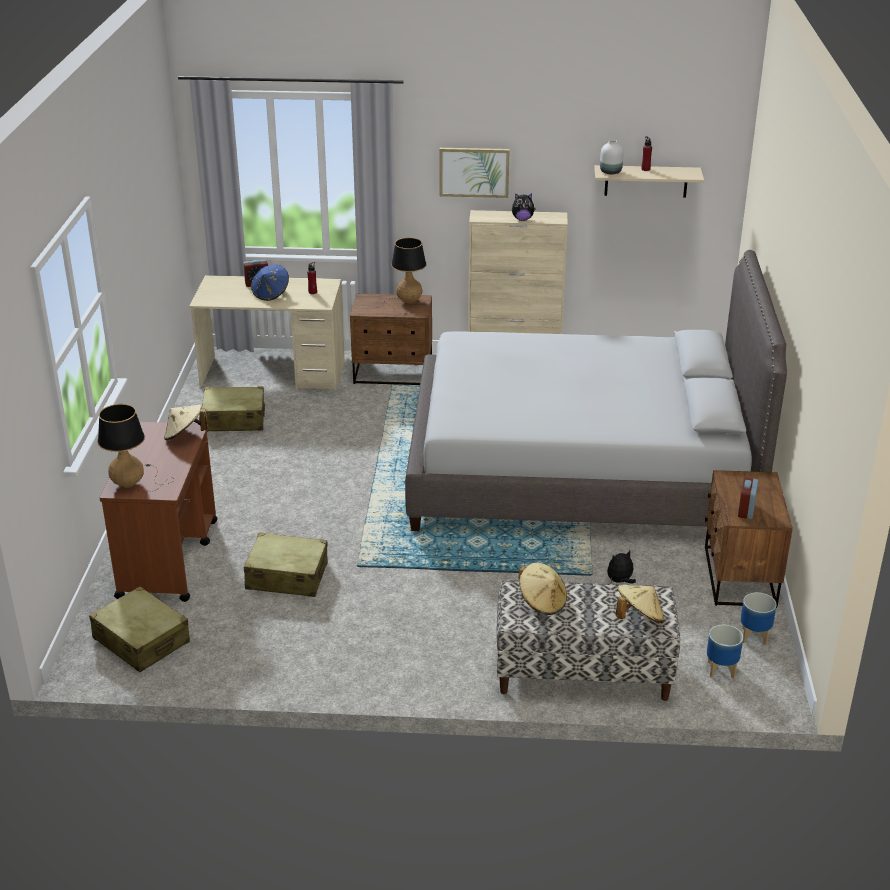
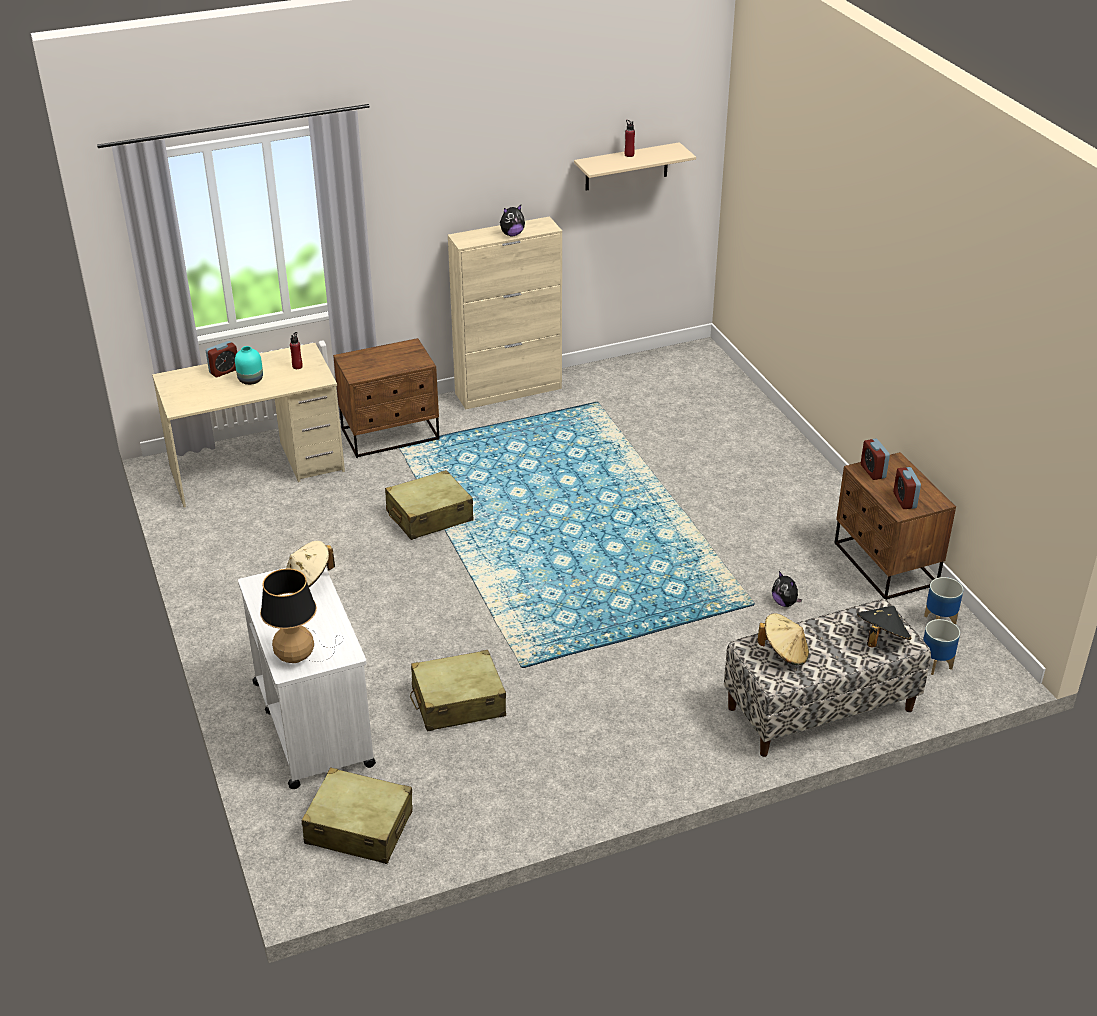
camera: 25 degrees left, 5 degrees up
brown cart [99,422,217,602] -> white cart [238,567,376,789]
beige suitcase [202,386,265,431] -> beige suitcase moved to [385,470,474,540]
blue hat [251,265,289,301] -> turquoise vase [235,346,263,385]
table lamp [383,238,427,315] -> none
grey bed [405,250,787,531] -> none
picture [439,148,510,198] -> none
white vase [600,140,624,174] -> none
plush toy [607,551,636,583] -> plush toy turned 75 degrees counterclockwise [772,571,802,607]
beige hat [616,585,665,623] -> black hat [857,606,912,647]
none -> alarm clock [861,439,890,480]

